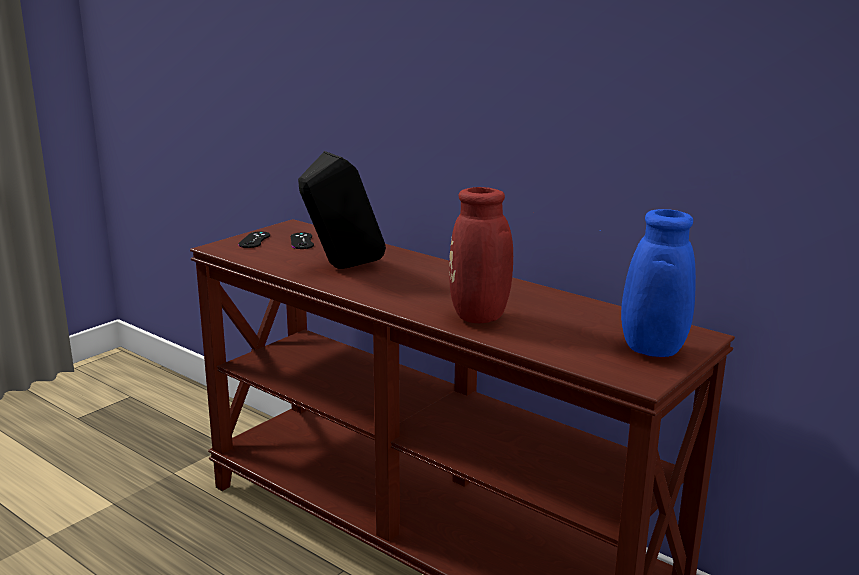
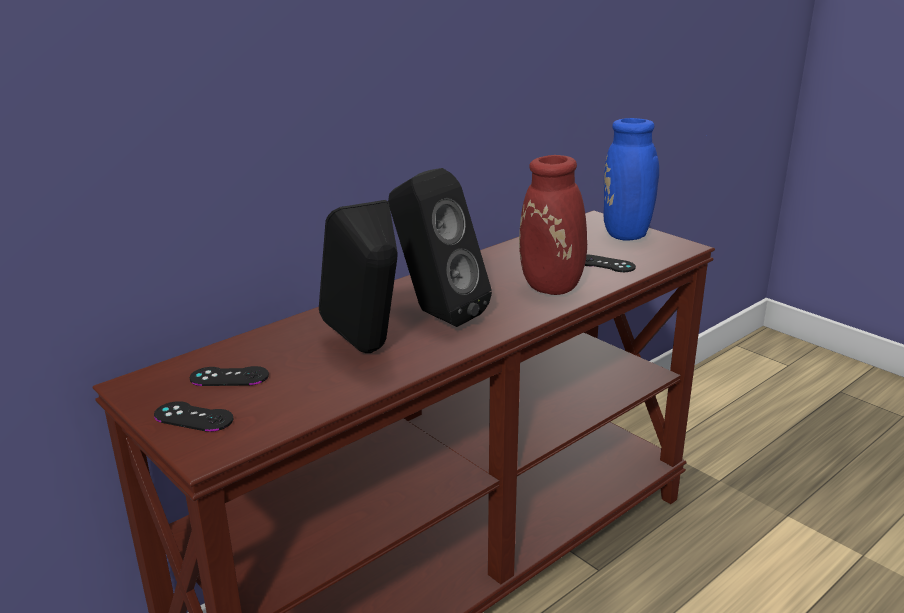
camera: 80 degrees left, 5 degrees up
none -> black speaker [388,168,492,327]
none -> black game controller [585,255,636,272]

